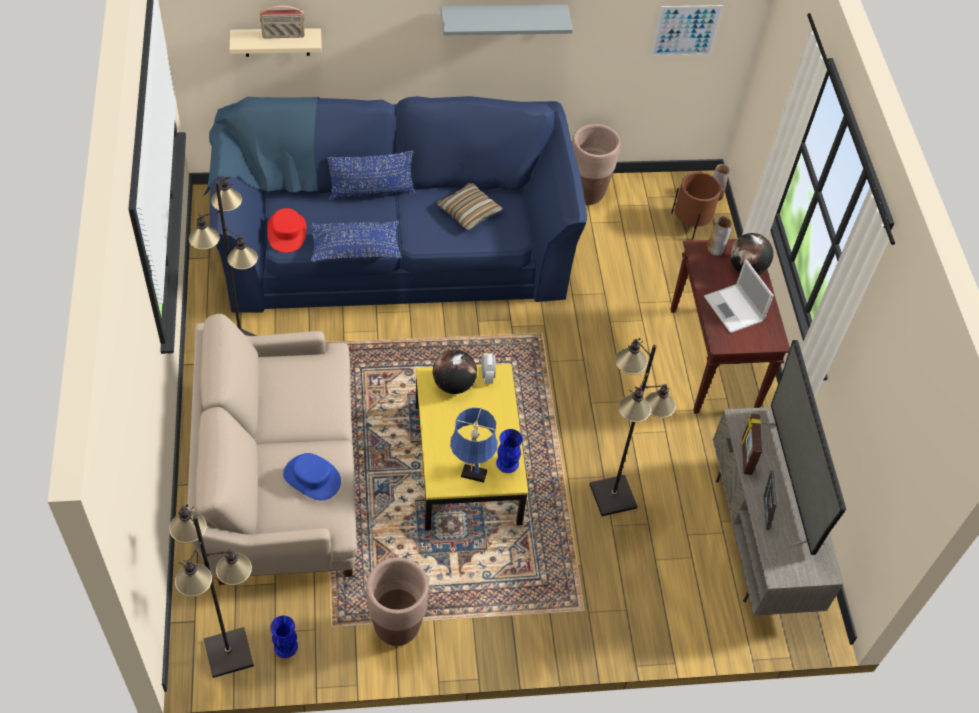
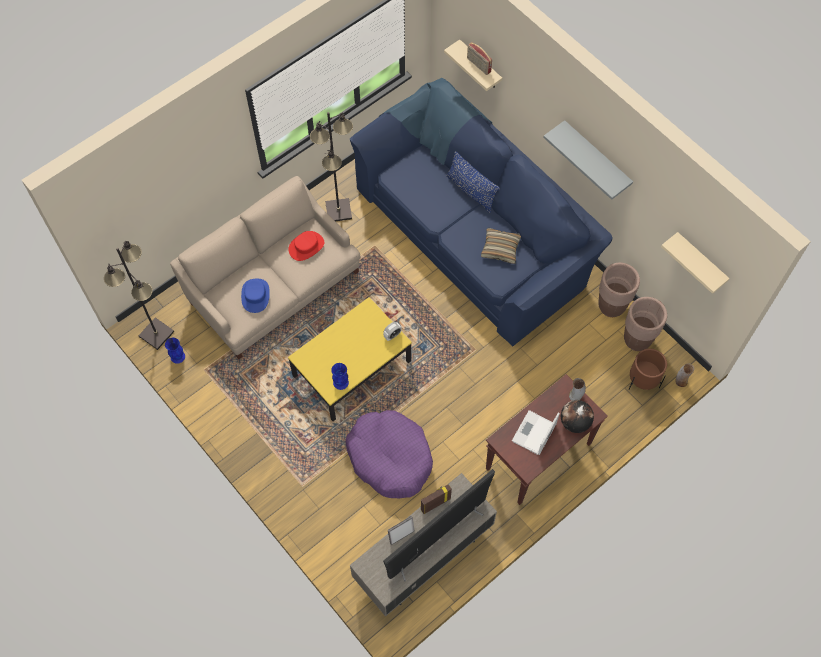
camera: 60 degrees right, 10 degrees up
red hat [267,208,306,253] -> red hat moved to [288,231,324,261]
blue pillow [310,220,402,262] -> none
brown planter [366,557,429,646] -> brown planter moved to [624,297,667,351]
globe [433,349,477,394] -> none
blue table lamp [450,408,498,483] -> none
black floor lamp [589,338,676,516] -> purple dog bed [345,410,433,498]
picture [651,5,723,56] -> beige shelf [661,232,730,294]

